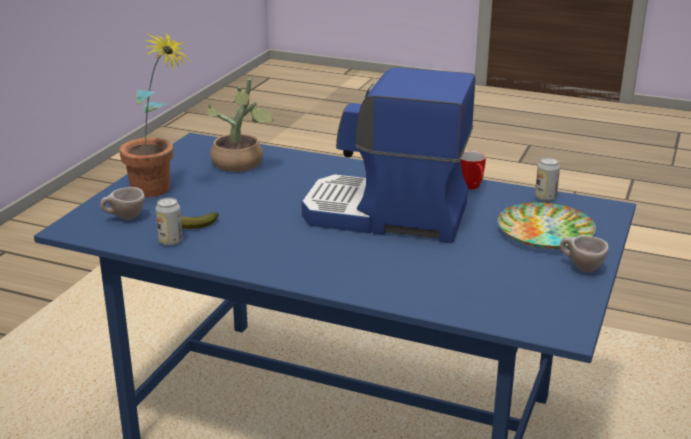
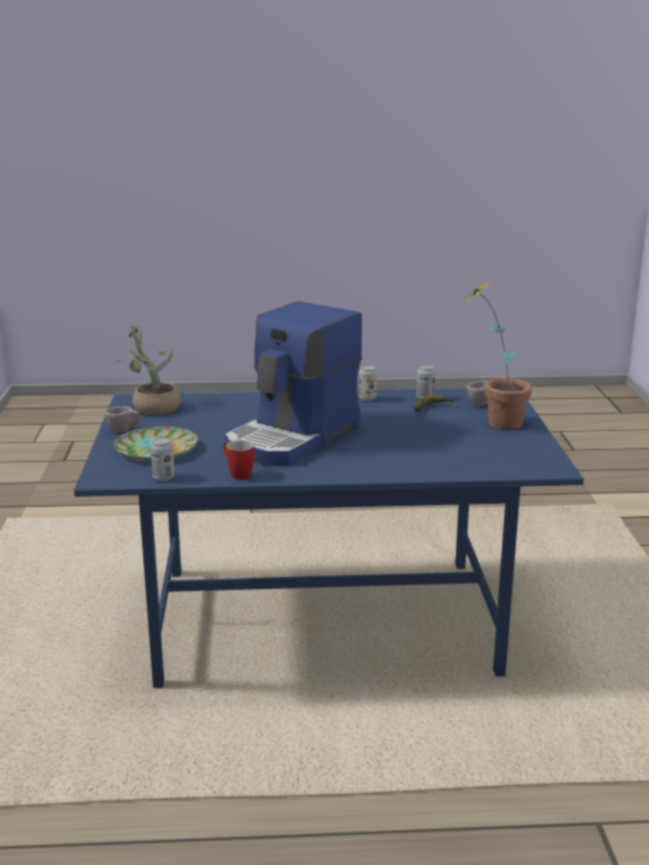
camera: 155 degrees right, 5 degrees down
potted plant [207,79,274,172] -> potted plant moved to [116,325,181,415]
coffee machine [302,67,475,243] -> coffee machine turned 135 degrees clockwise [225,301,362,466]
none -> can [359,365,377,401]

